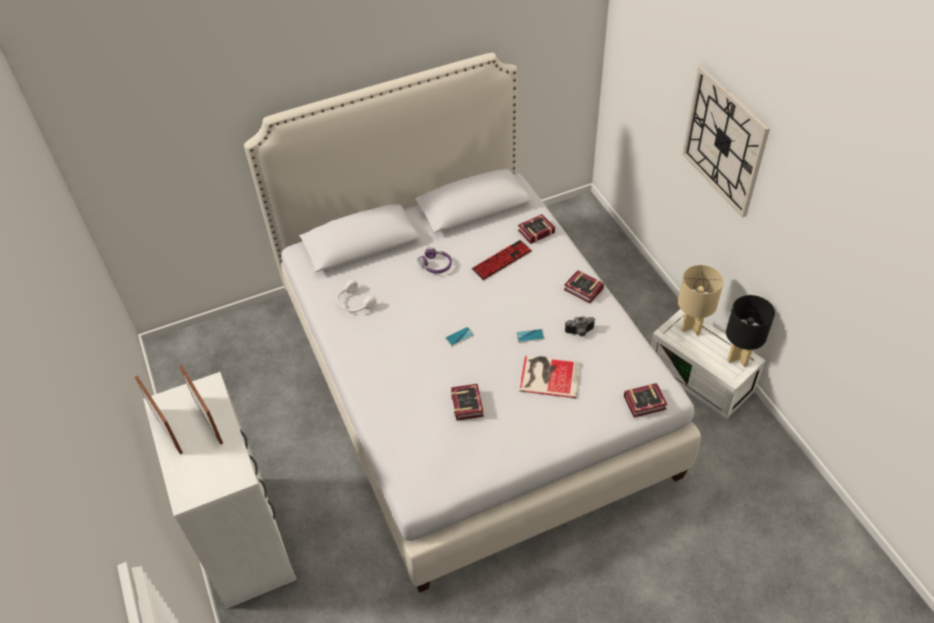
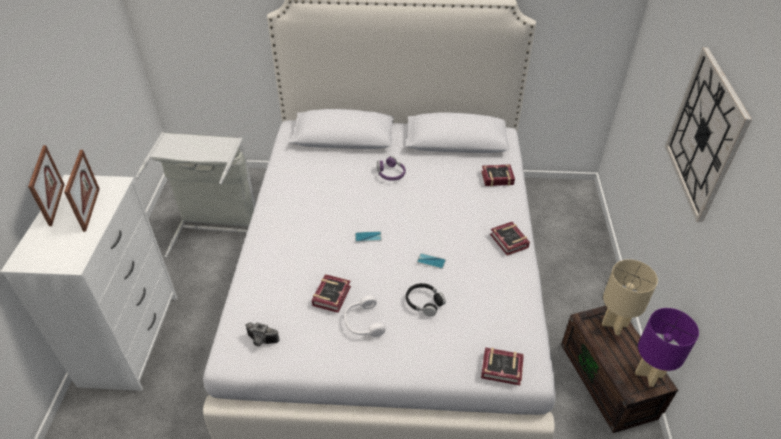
camera: 25 degrees right, 5 degrees down
white headphones [337,280,377,312] -> white headphones moved to [344,295,386,337]
keyboard [472,240,532,280] -> none
book [519,354,581,398] -> black headphones [406,283,446,317]
camera [565,316,595,336] -> camera moved to [245,322,280,346]
white storage box [650,309,766,419] -> brown storage box [561,306,678,433]
black table lamp [726,295,775,367] -> purple table lamp [635,308,699,387]
none -> grey laundry basket [135,132,256,258]

